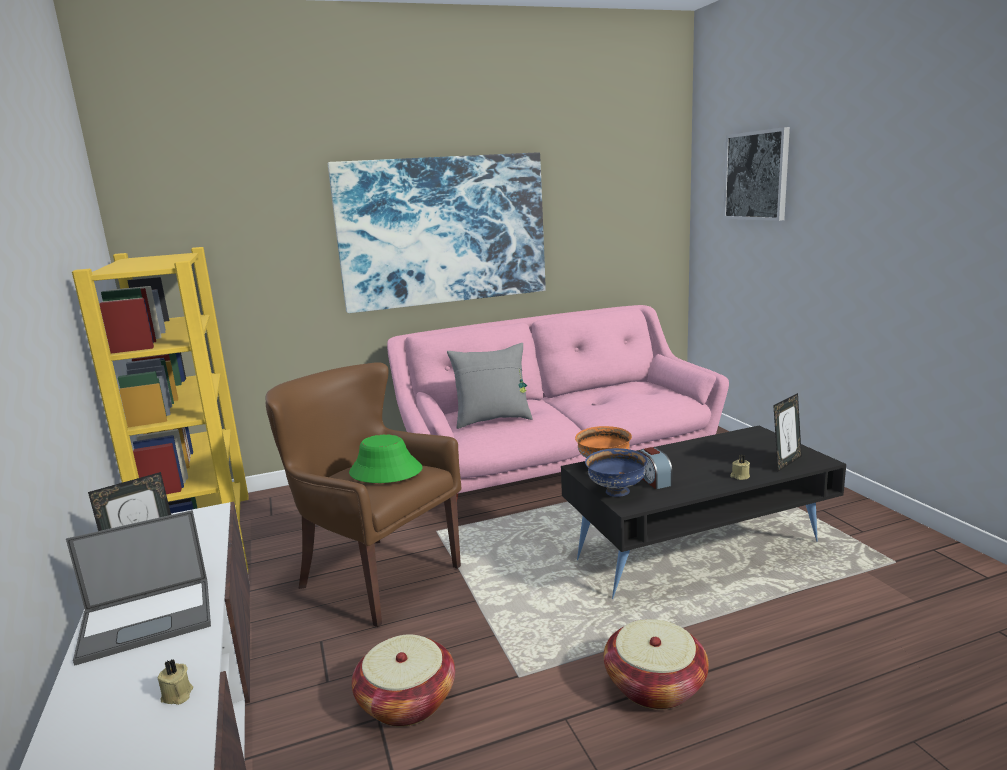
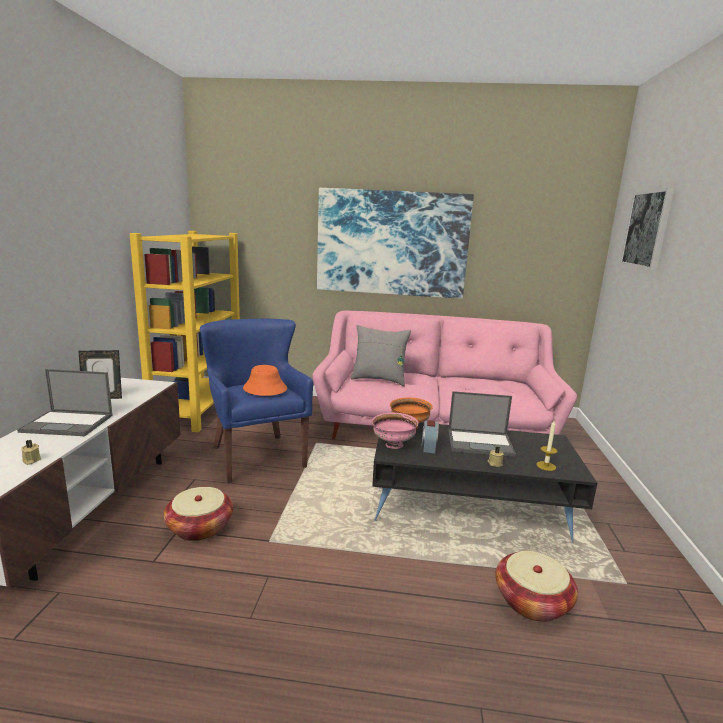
camera: 25 degrees right, 0 degrees up
brown armchair [265,362,461,627] -> blue armchair [200,319,313,483]
green hat [349,434,422,483] -> orange hat [243,365,287,396]
blue bowl [585,448,648,497] -> pink bowl [372,413,419,449]
basket [604,619,709,709] -> basket moved to [495,551,578,622]
picture frame [773,393,802,471] -> candle [537,421,558,471]
none -> laptop [448,391,516,457]

